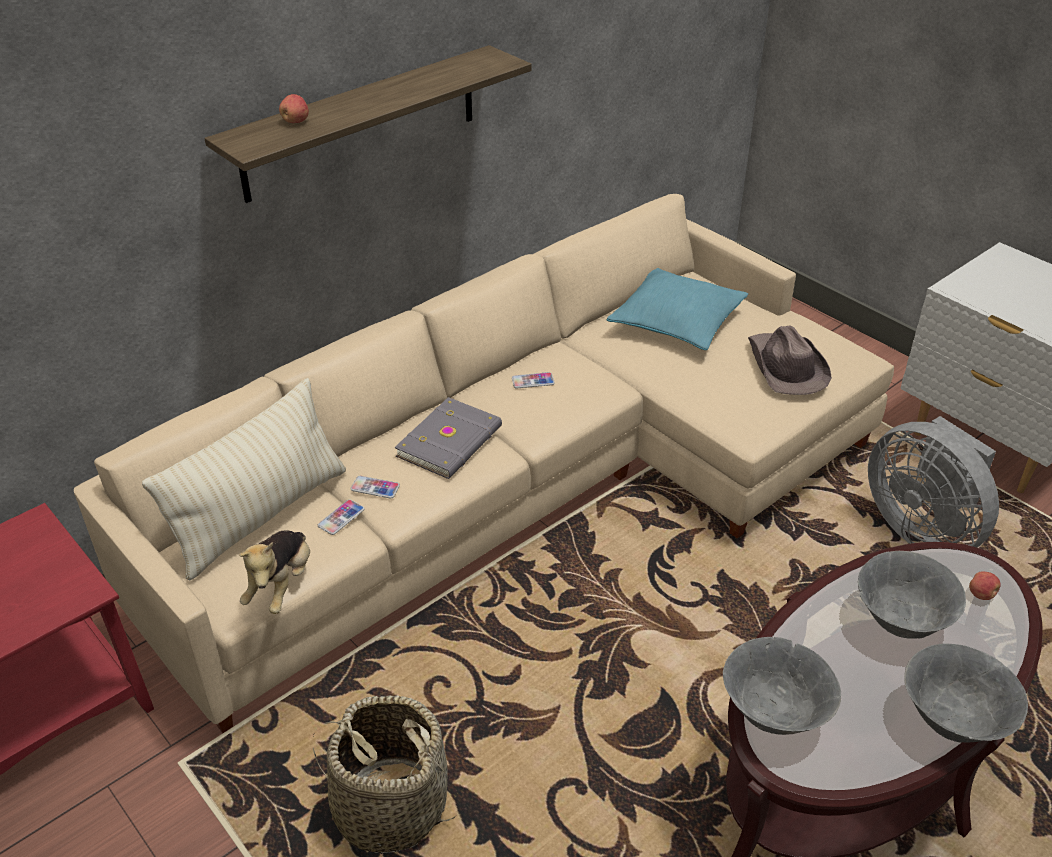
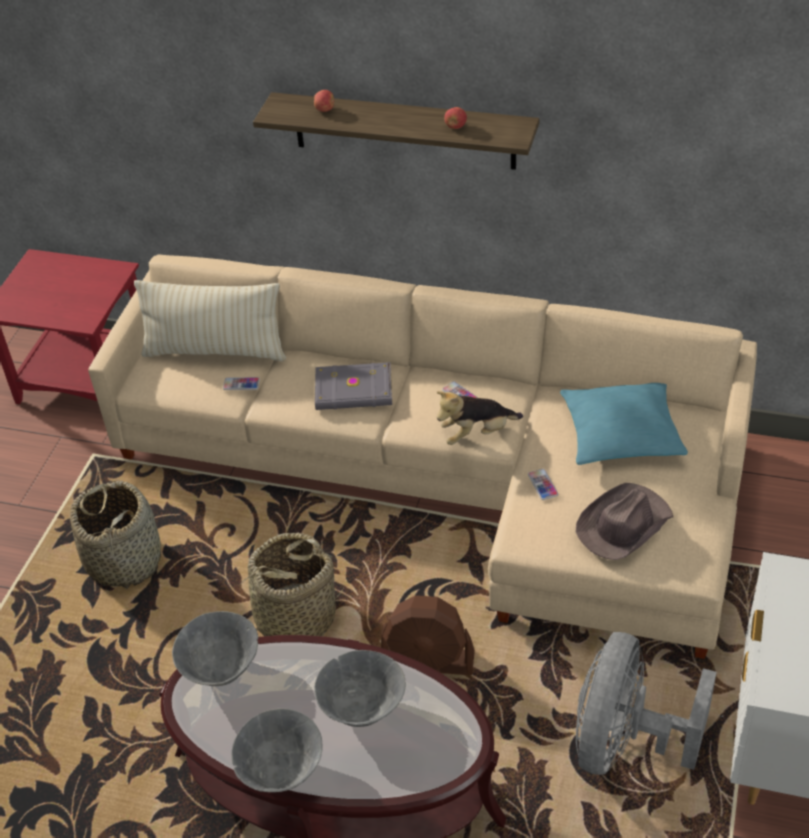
camera: 60 degrees right, 5 degrees up
plush toy [239,530,310,614] -> plush toy moved to [437,391,523,445]
phone [350,476,400,499] -> phone moved to [528,469,558,500]
apple [969,572,1001,600] -> apple moved to [444,107,467,129]
none -> basket [235,533,345,636]
none -> brown fan [381,595,475,675]

